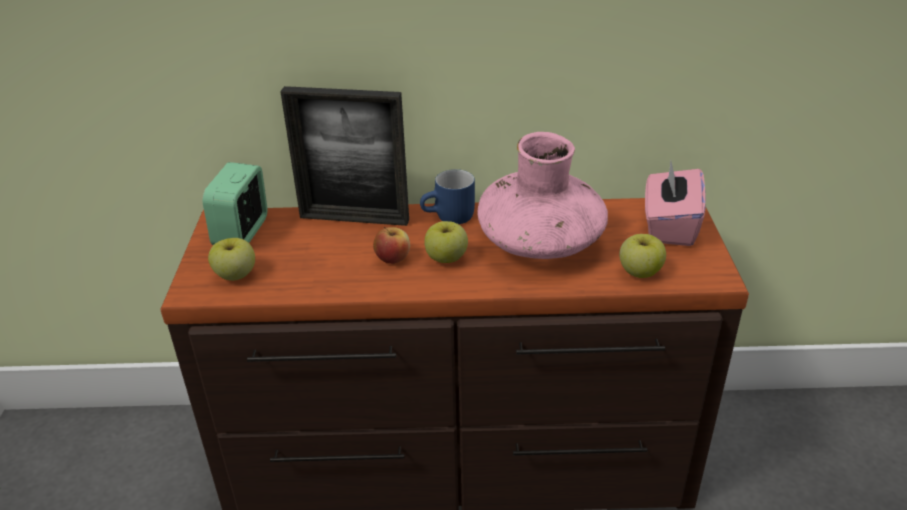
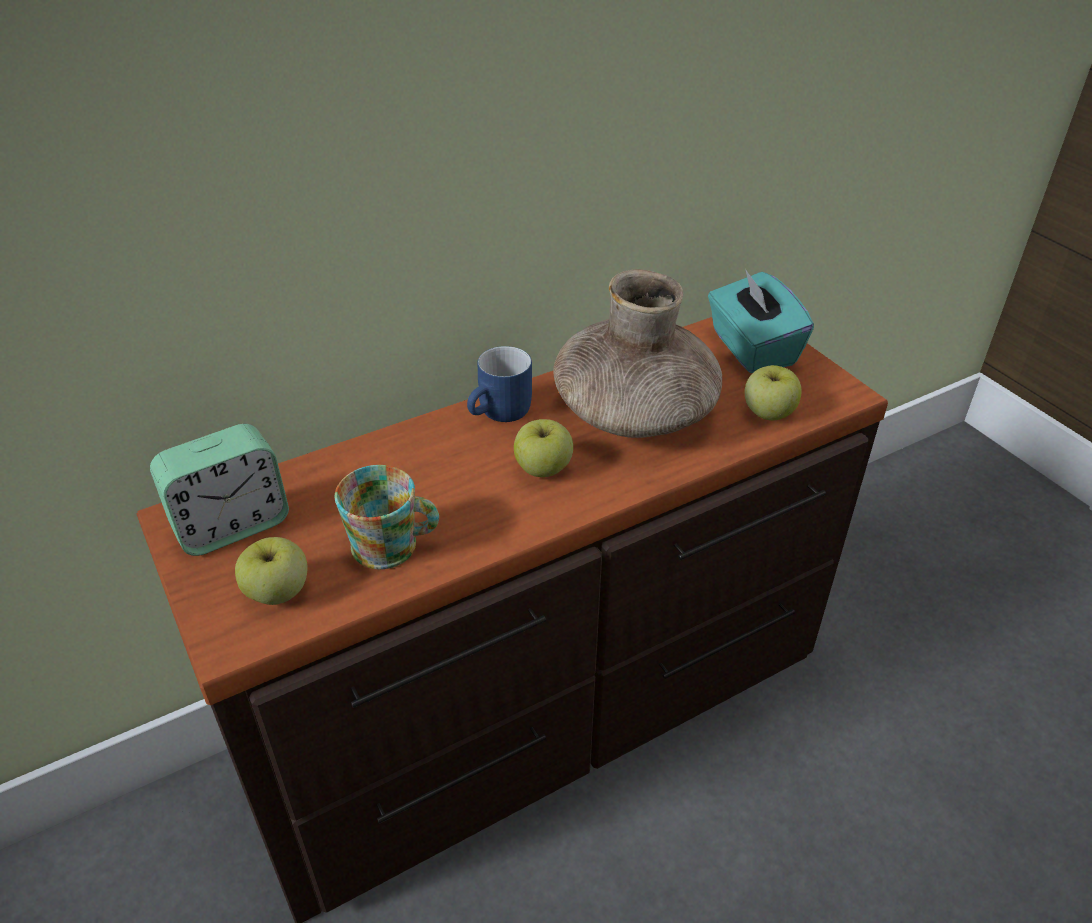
camera: 30 degrees left, 5 degrees up
alarm clock [203,162,268,245] -> alarm clock turned 105 degrees counterclockwise [150,424,289,556]
picture frame [280,86,409,226] -> none
apple [373,227,410,264] -> none
pink vase [478,132,608,259] -> brown vase [553,269,722,438]
pink tissue box [645,161,706,246] -> turquoise tissue box [708,269,814,373]
none -> mug [335,465,439,569]

